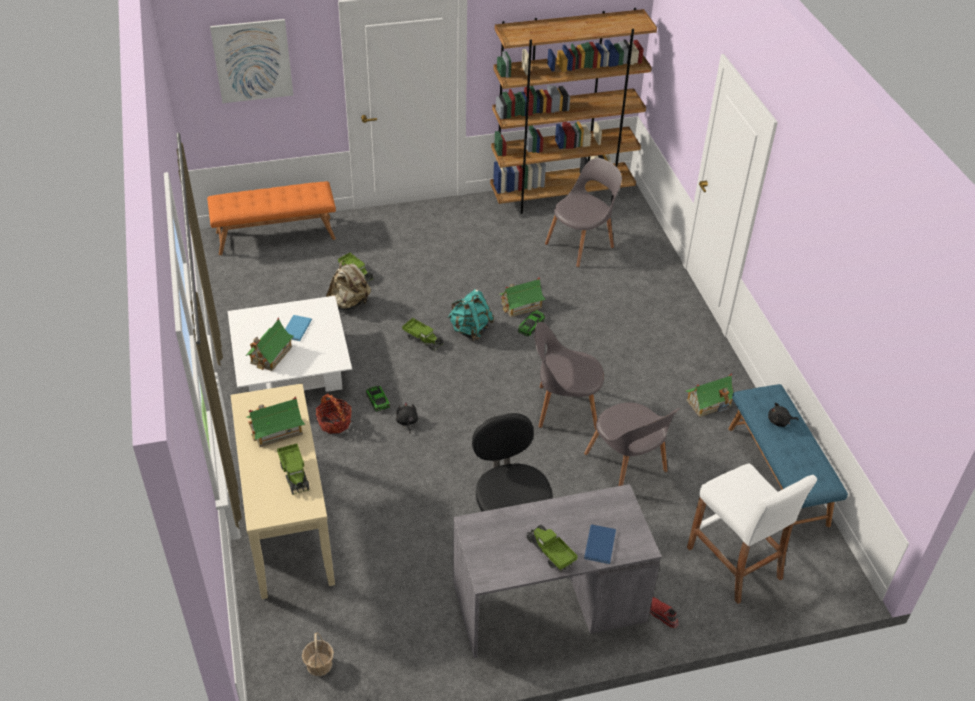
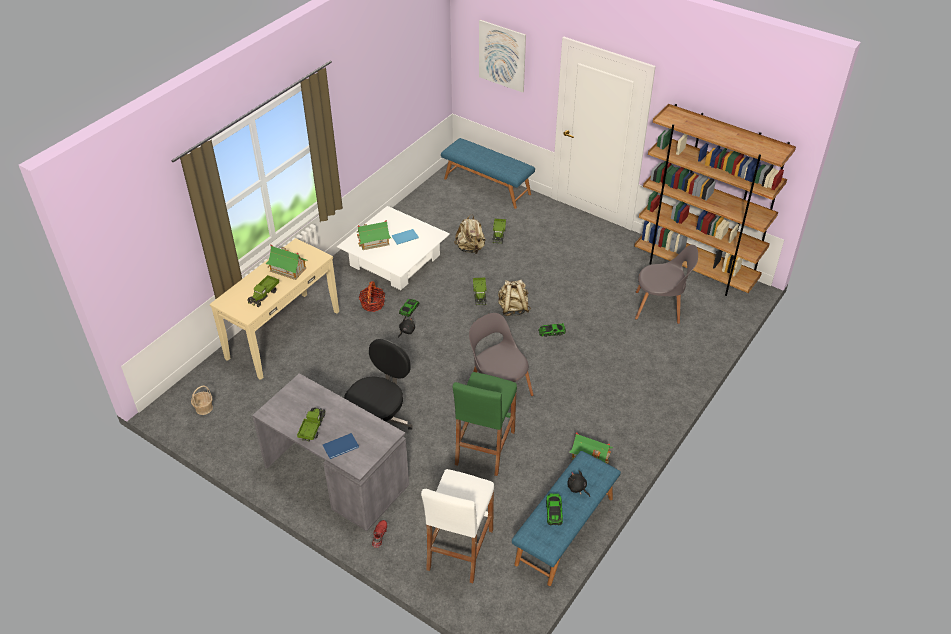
camera: 50 degrees right, 0 degrees up
orange bench [207,181,336,255] -> blue bench [441,138,535,209]
turquoise backpack [448,289,494,341] -> beige backpack [498,280,531,316]
toy house [499,277,546,317] -> none
grey chair [584,403,680,486] -> green stool [453,372,517,476]
none -> toy car [546,494,563,526]

